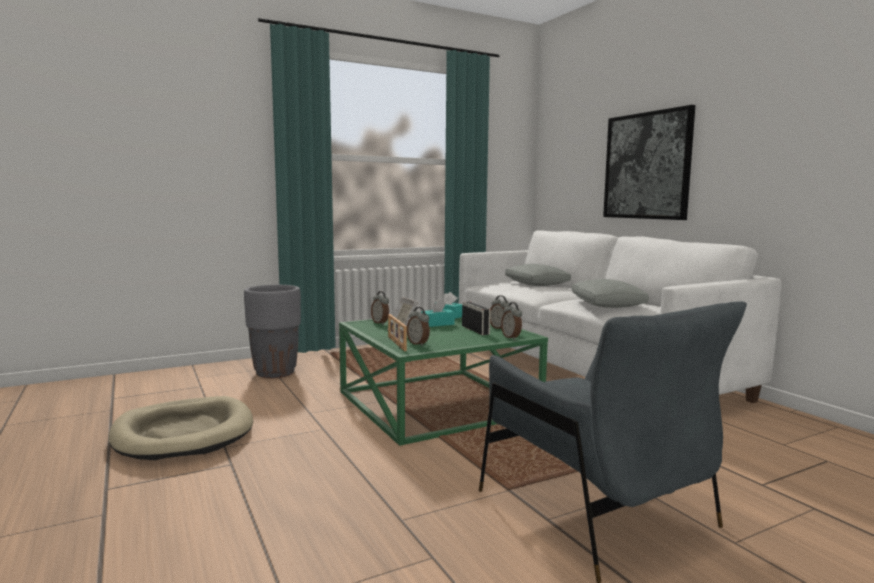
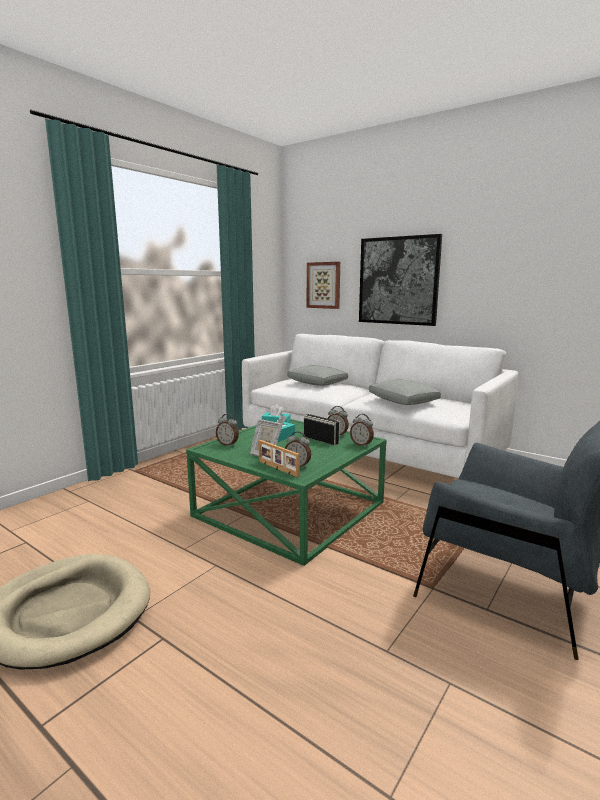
camera: 25 degrees left, 5 degrees up
grey planter [244,285,301,378] -> none
none -> picture [307,262,340,309]

